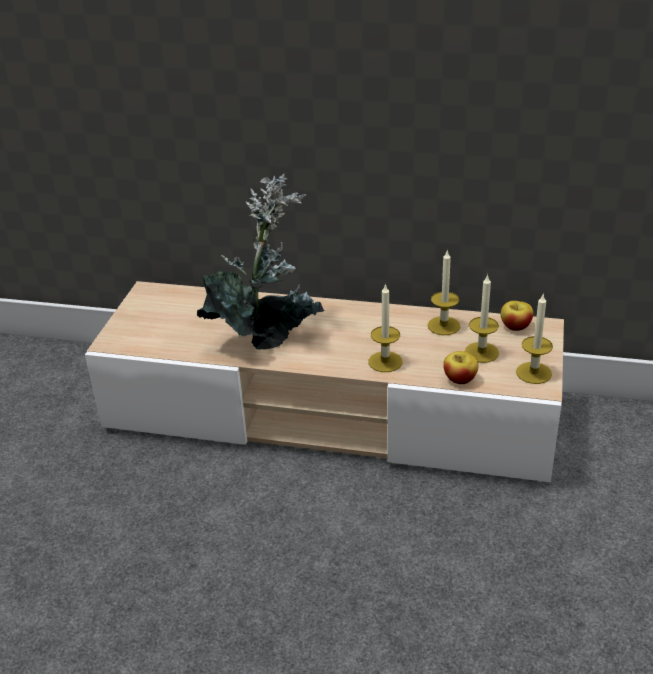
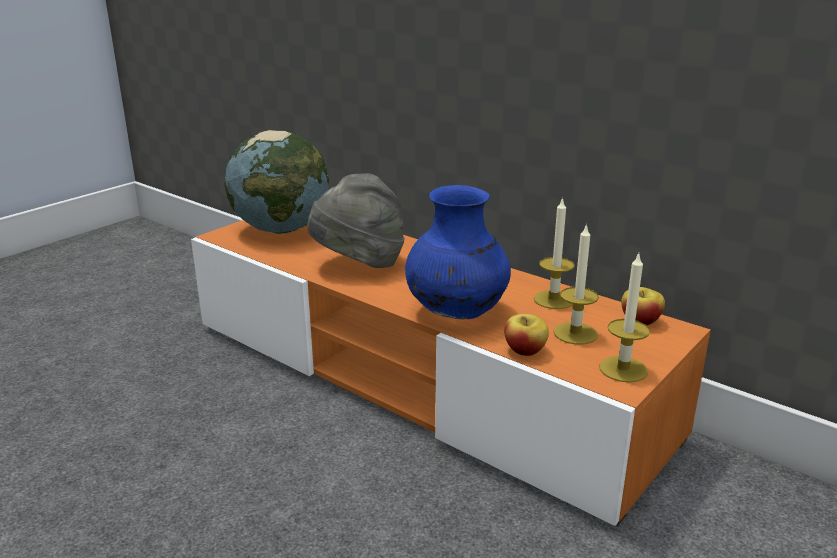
camera: 25 degrees right, 10 degrees down
beige tv stand [85,281,564,482] -> orange tv stand [191,220,711,527]
potted plant [197,174,325,350] -> grey hat [307,173,404,268]
candle [369,283,402,372] -> blue vase [405,185,511,319]
none -> globe [224,130,329,234]

